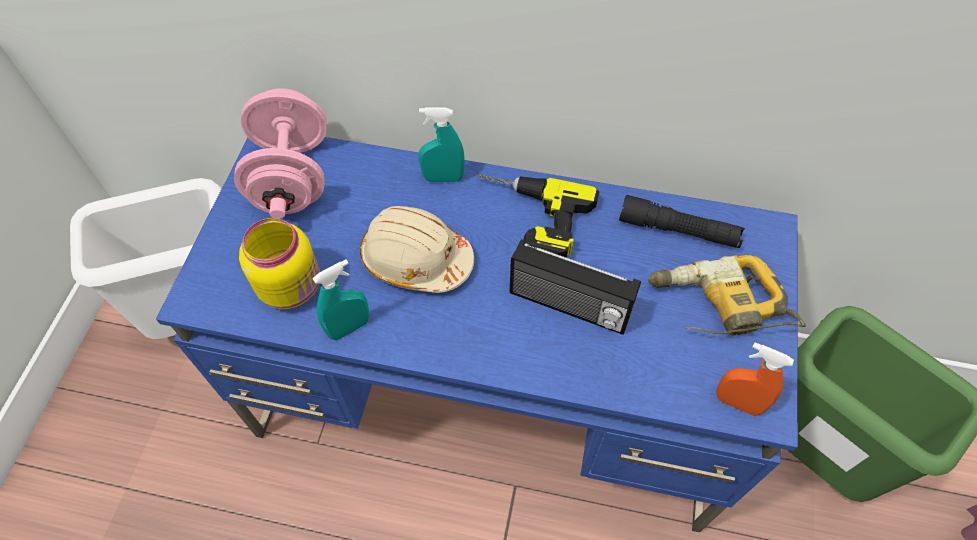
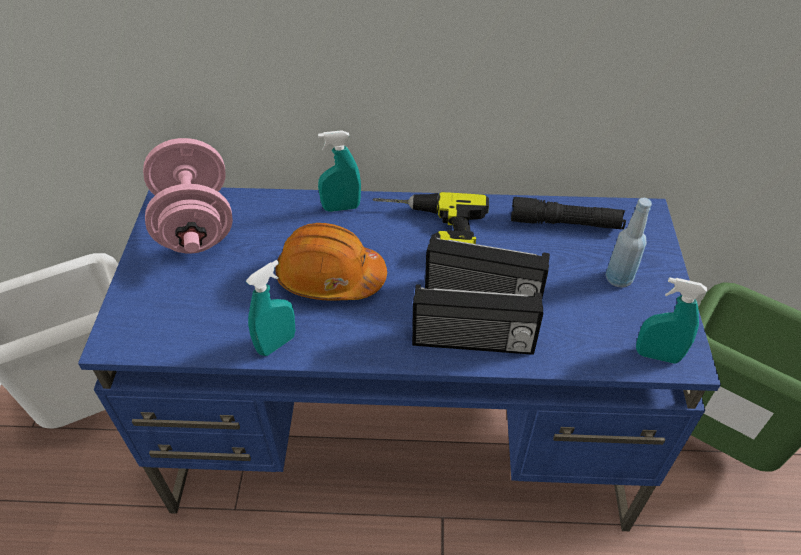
camera: 10 degrees left, 10 degrees down
yellow jar [239,218,320,310] -> none
beige hard hat [360,206,474,293] -> orange hard hat [275,223,387,301]
power drill [648,255,806,336] -> blue bottle [606,198,652,287]
orange spray bottle [716,342,794,416] -> turquoise spray bottle [636,277,707,364]
none -> radio [412,284,543,355]

